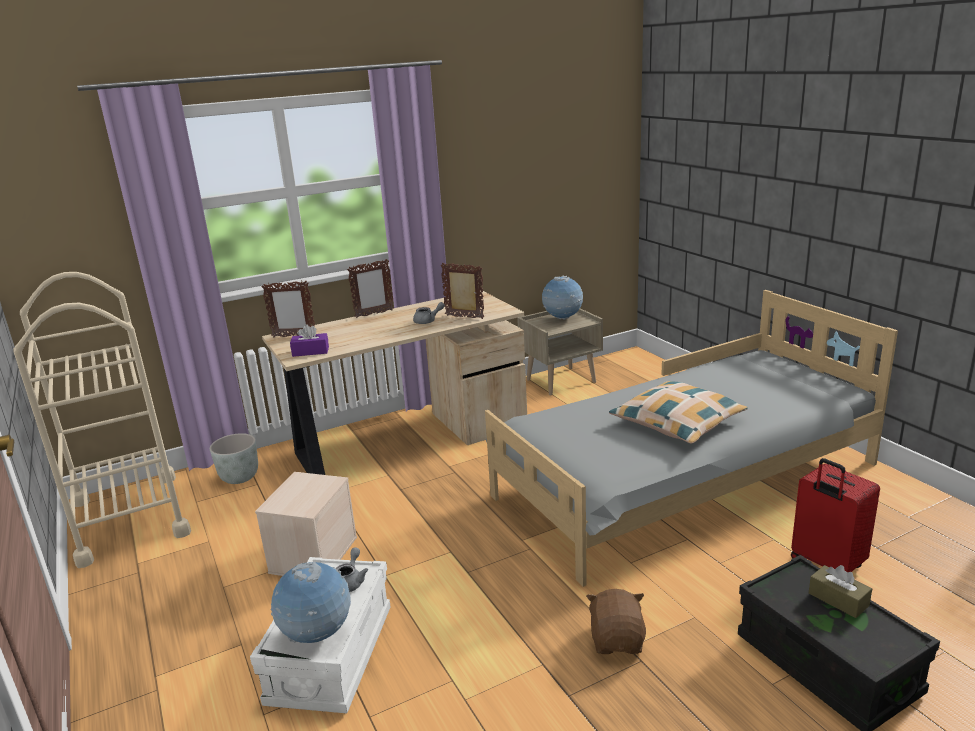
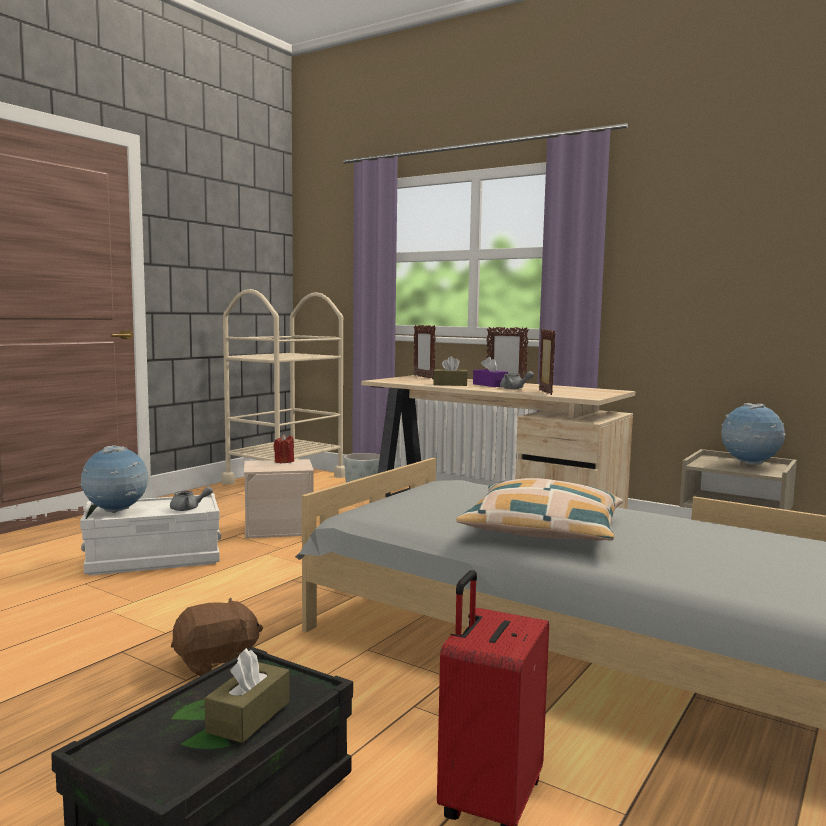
camera: 60 degrees right, 15 degrees down
purple tissue box [290,324,329,357] -> purple tissue box moved to [473,357,508,387]
none -> red candle [273,434,294,463]
none -> brown tissue box [433,356,468,386]

